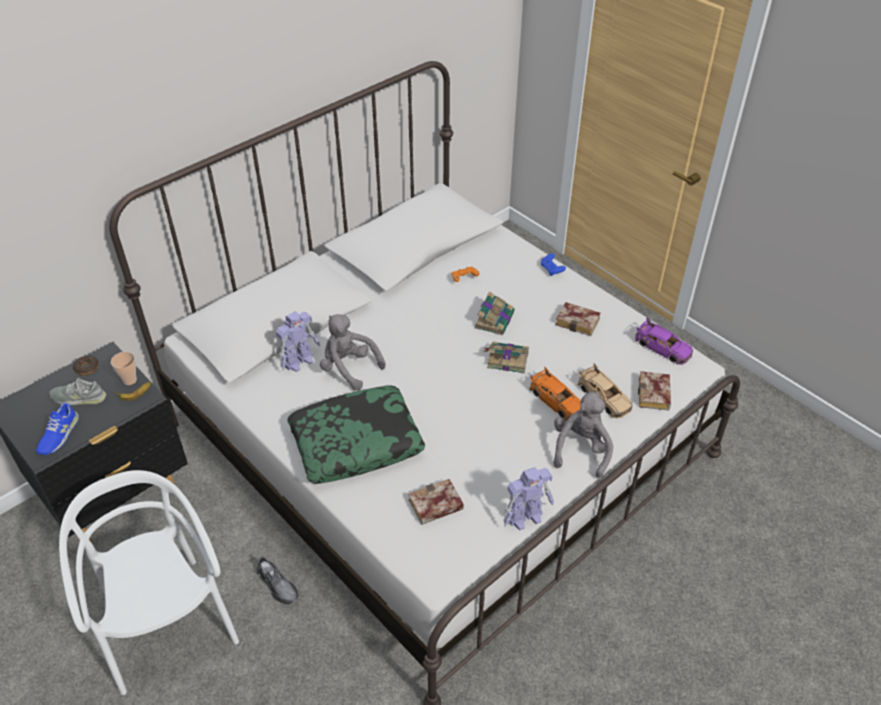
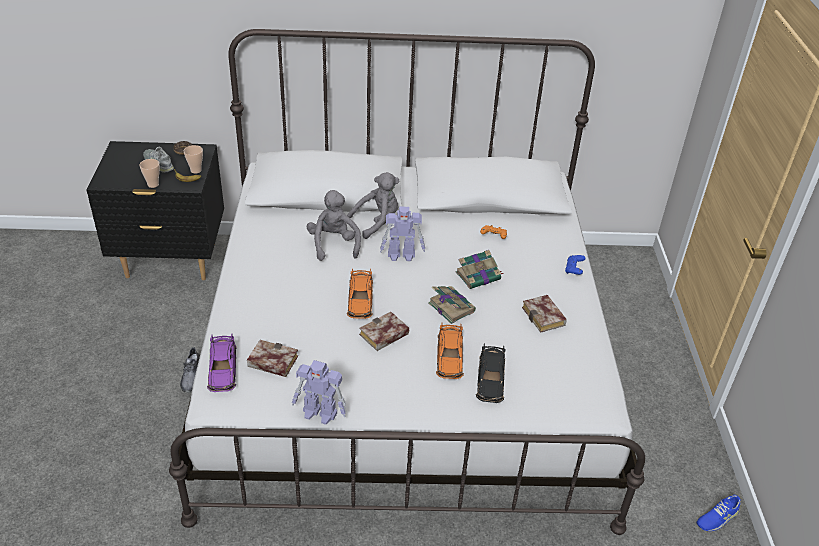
camera: 40 degrees right, 5 degrees down
blue shoe [36,403,79,455] -> blue shoe moved to [697,495,740,531]
white chair [59,470,239,695] -> none
toy robot [276,311,320,372] -> toy robot moved to [380,206,425,261]
pillow [287,385,425,484] -> none
grey plush toy [553,392,613,478] -> grey plush toy moved to [347,172,399,239]
beige toy car [577,363,632,418] -> black toy car [476,344,505,403]
purple toy car [635,318,693,365] -> purple toy car moved to [207,333,237,392]
book [638,371,671,410] -> book moved to [359,312,409,351]
none -> cup [140,159,160,188]
none -> orange toy car [347,268,373,319]

